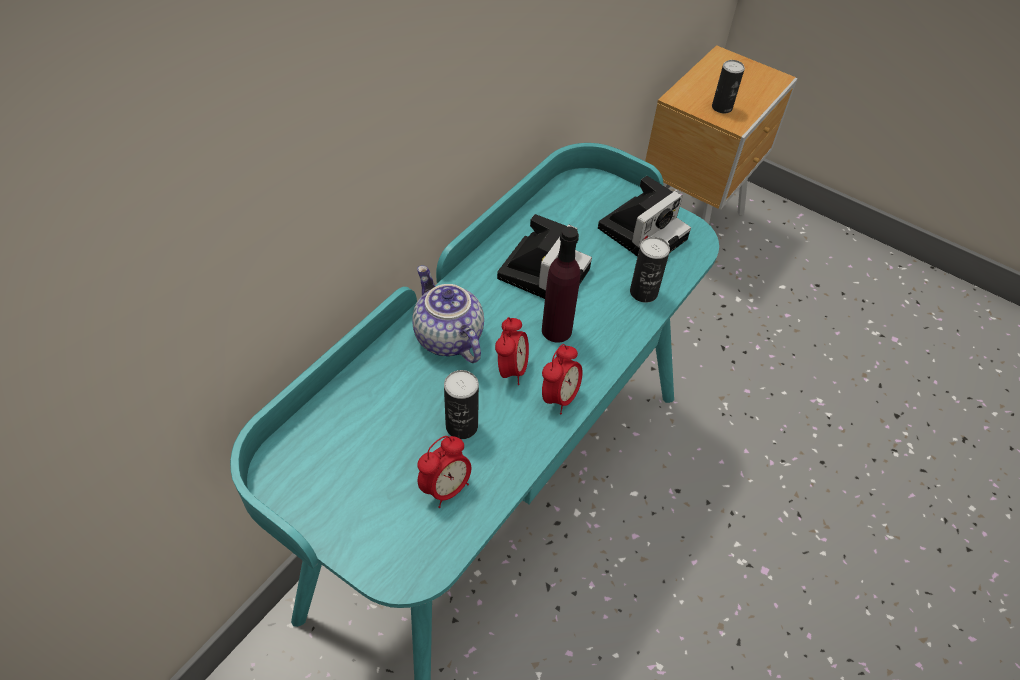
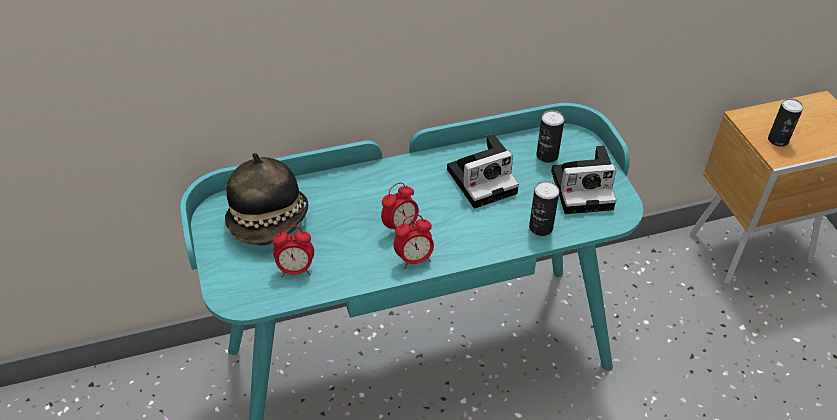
camera: 40 degrees right, 5 degrees down
teapot [412,265,484,363] -> none
can [444,370,479,439] -> can moved to [536,110,564,163]
purple bottle [542,226,580,343] -> none
none -> hat [225,153,308,245]

